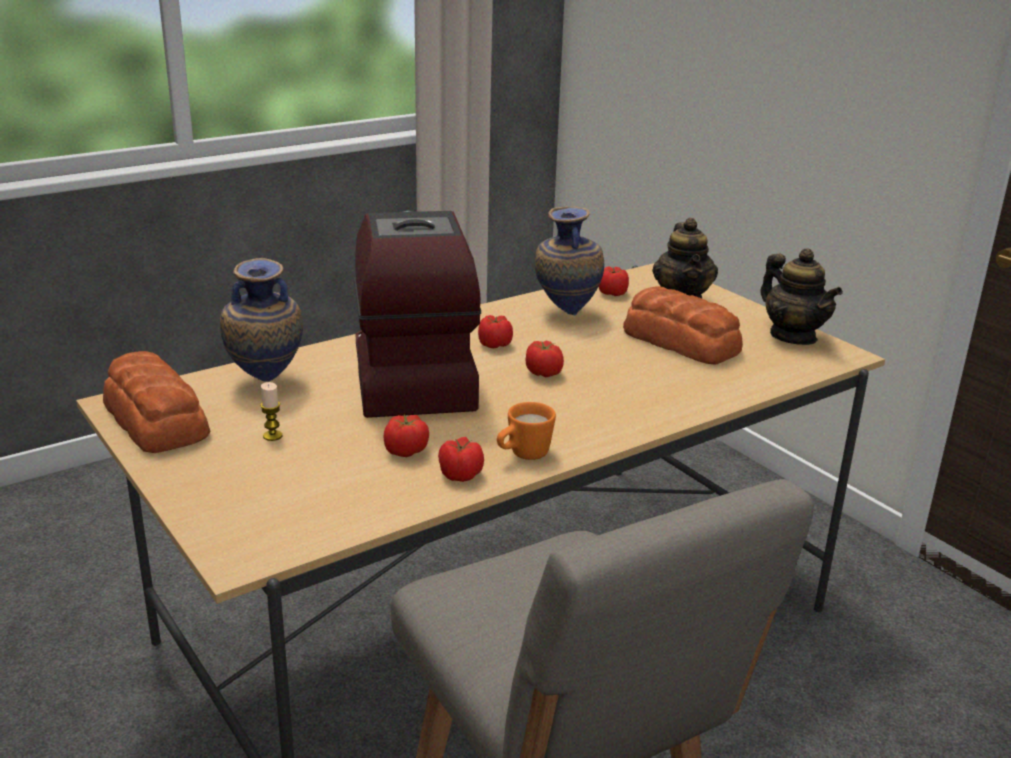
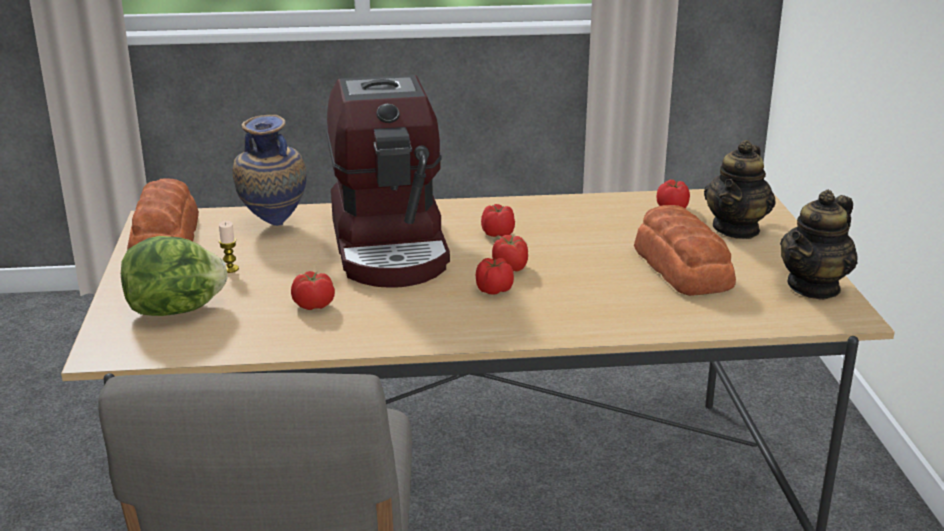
camera: 30 degrees right, 0 degrees up
coffee machine [354,211,481,418] -> coffee machine turned 150 degrees clockwise [326,75,450,288]
tomato [438,437,484,482] -> tomato moved to [476,258,514,295]
orange mug [497,402,556,460] -> none
vase [535,206,604,315] -> none
teapot [760,248,843,345] -> teapot turned 45 degrees clockwise [780,190,858,300]
none -> lettuce [121,236,227,316]

